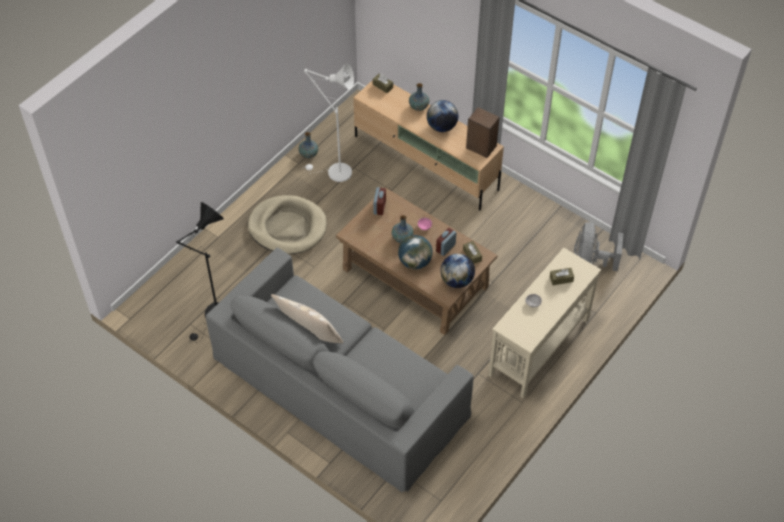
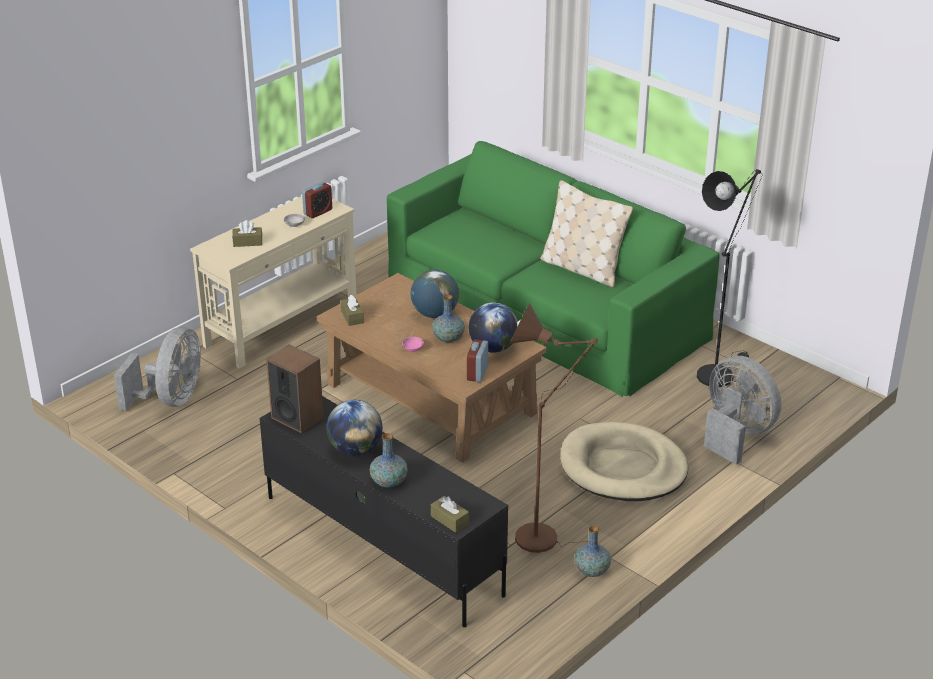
camera: 175 degrees left, 20 degrees down
grey sofa [206,248,474,492] -> green sofa [387,141,720,397]
white floor lamp [302,63,354,182] -> brown floor lamp [509,303,598,553]
beige tv stand [353,80,504,210] -> black tv stand [260,396,508,627]
alarm clock [436,228,456,256] -> alarm clock moved to [302,182,332,218]
globe [440,254,475,288] -> globe moved to [469,302,518,353]
none -> grey fan [704,356,782,465]

